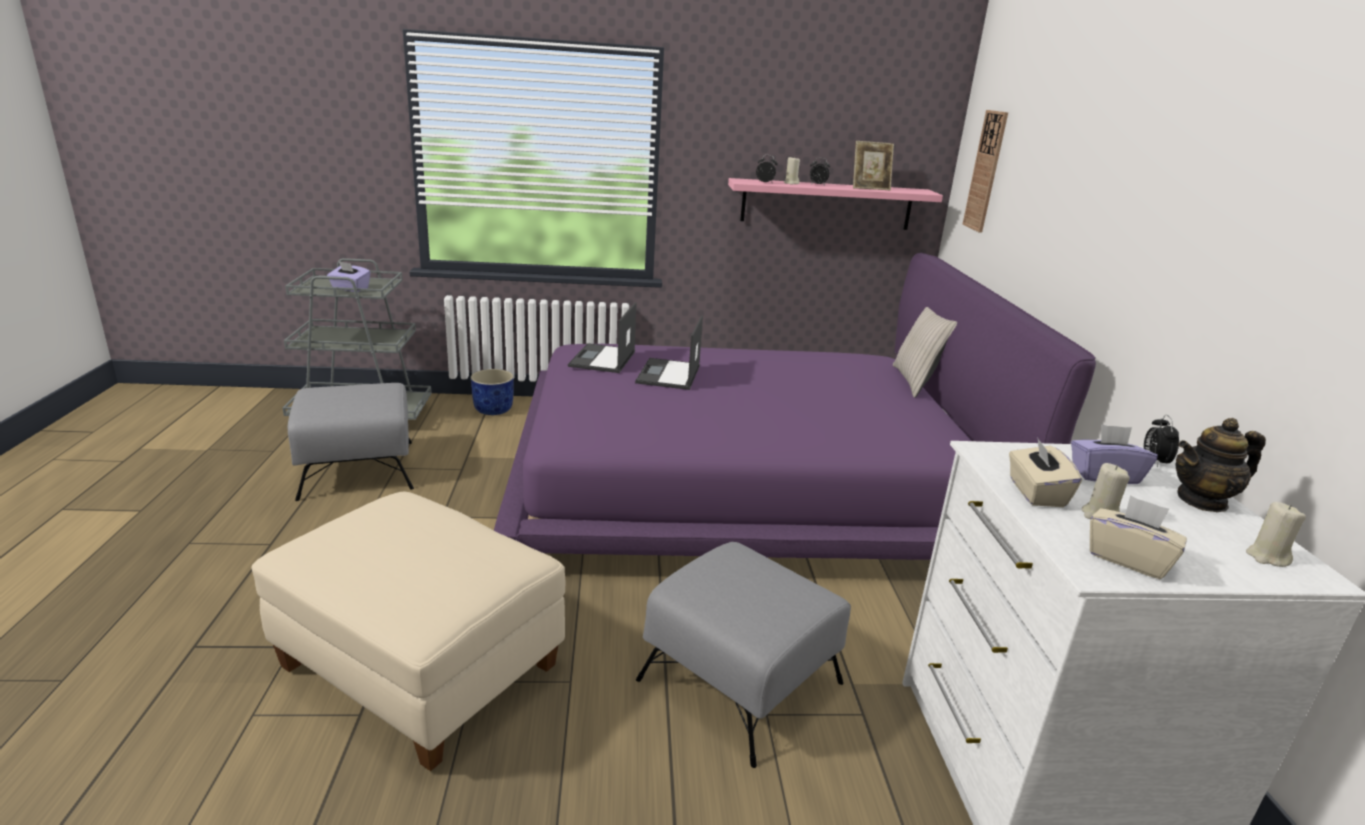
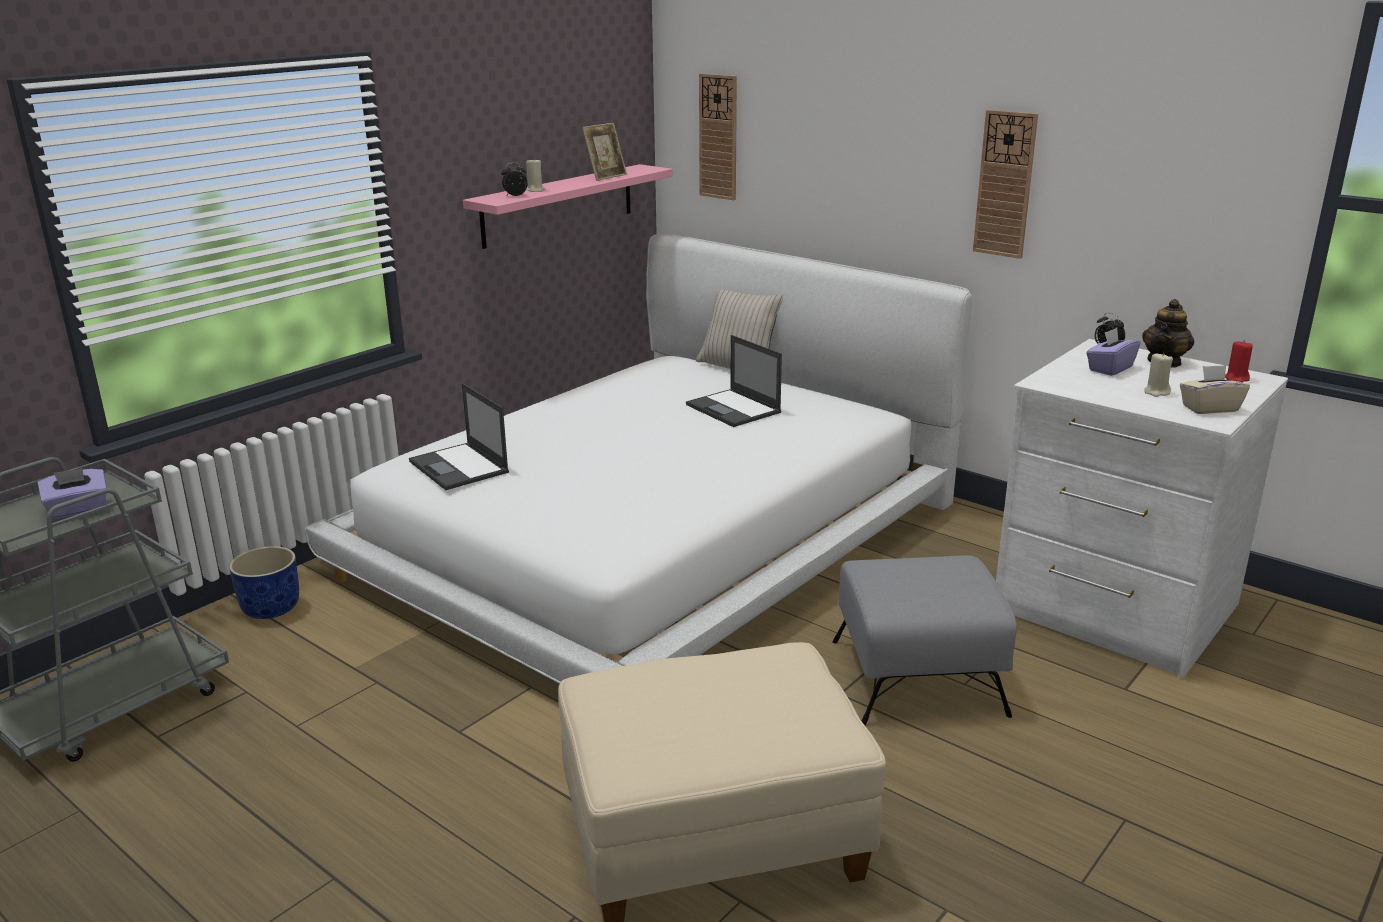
camera: 45 degrees left, 0 degrees up
grey ottoman [288,383,414,501] -> none
purple bed [494,253,1096,560] -> white bed [304,234,972,684]
laptop [635,315,703,390] -> laptop moved to [686,335,782,427]
alarm clock [810,158,830,185] -> none
beige tissue box [1009,437,1082,507] -> none
beige candle [1246,502,1306,567] -> red candle [1225,340,1253,382]
none -> wall clock [973,110,1038,259]

